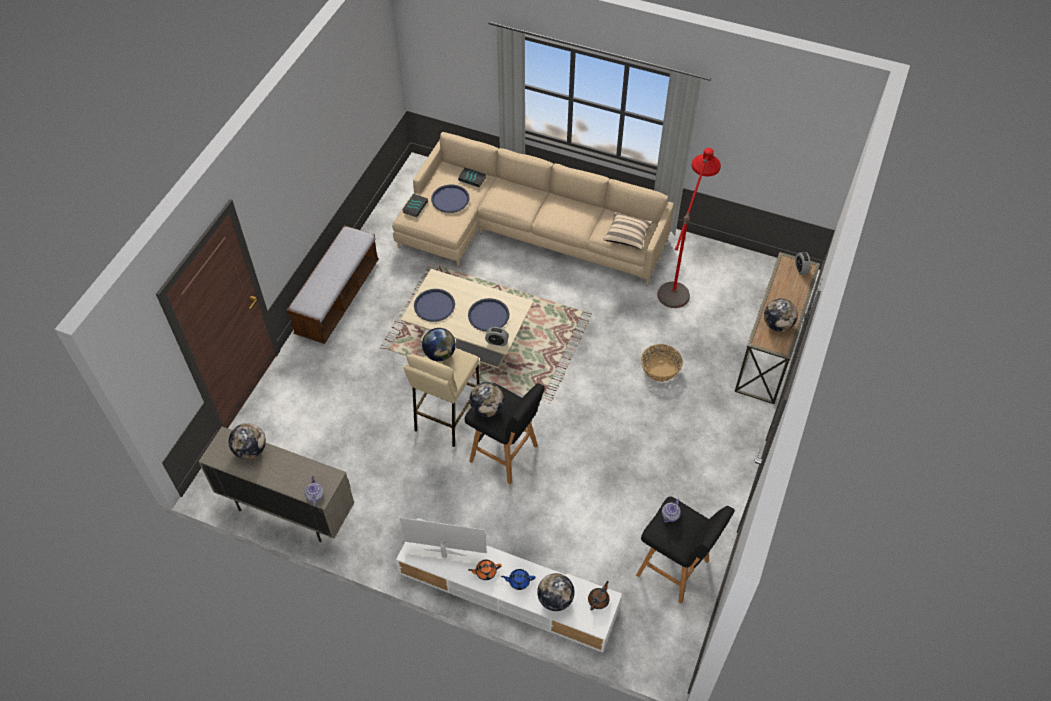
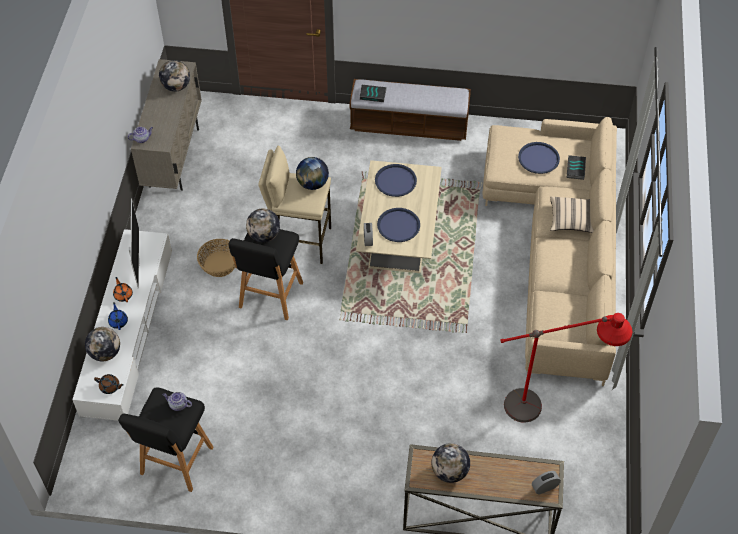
camera: 75 degrees right, 0 degrees up
book [402,193,428,217] -> book moved to [360,85,387,102]
beige pillow [603,212,652,250] -> beige pillow moved to [550,196,594,233]
basket [641,344,683,382] -> basket moved to [197,239,236,277]

